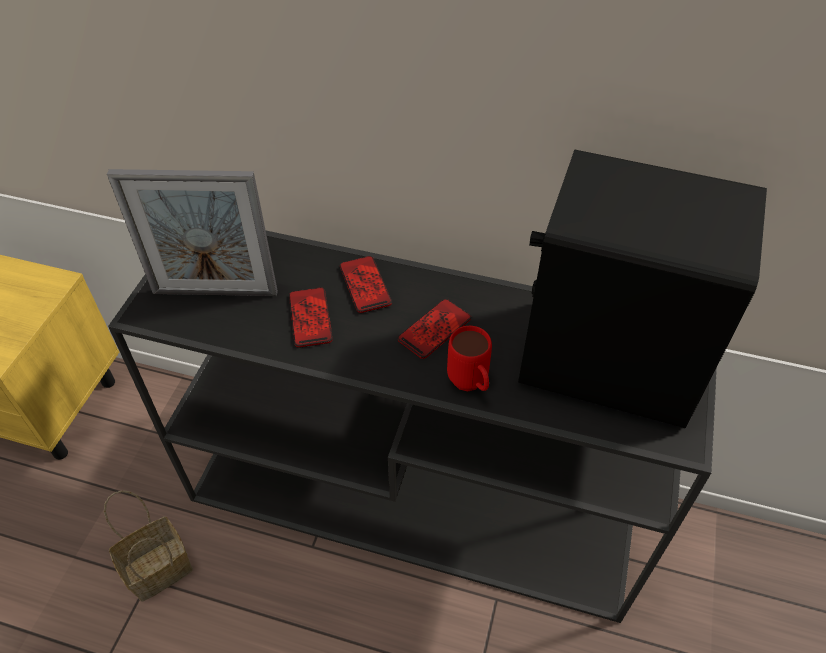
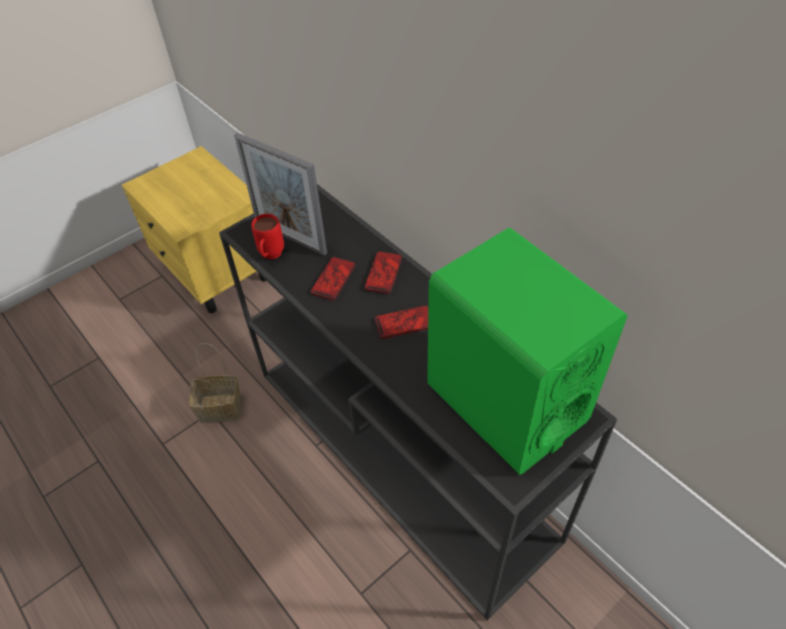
camera: 35 degrees right, 0 degrees up
red mug [447,326,492,391] -> red mug moved to [252,214,284,259]
black speaker [518,150,767,428] -> green speaker [427,228,627,475]

